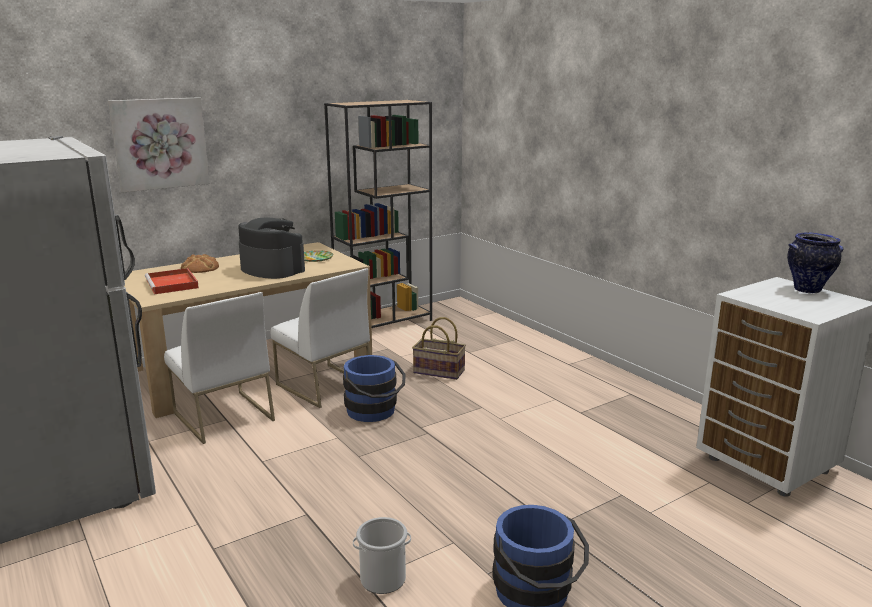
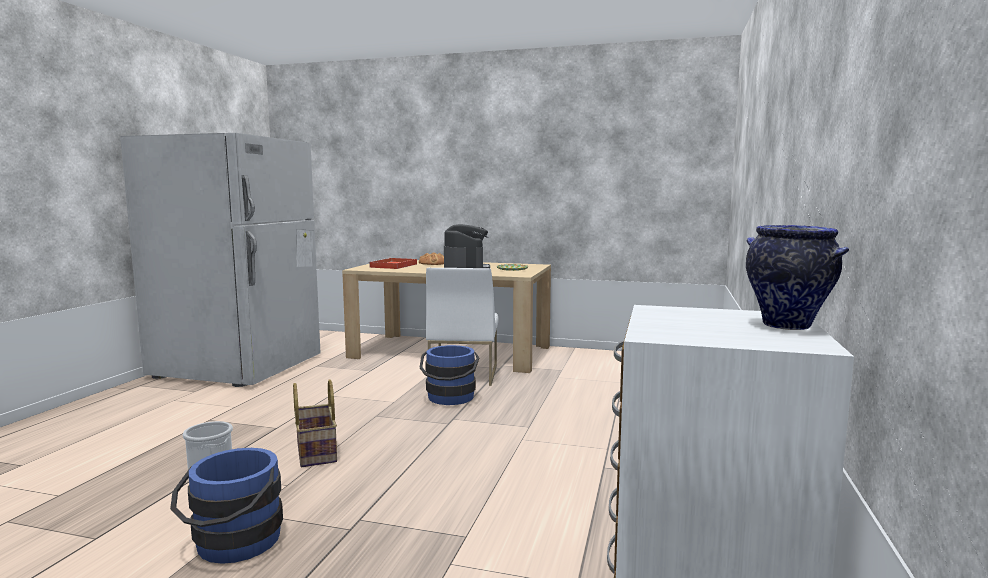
camera: 50 degrees right, 10 degrees down
picture [108,97,210,193] -> none
white chair [164,292,275,444] -> none
bookcase [324,100,432,328] -> none
basket [412,317,466,380] -> basket moved to [293,379,337,467]

